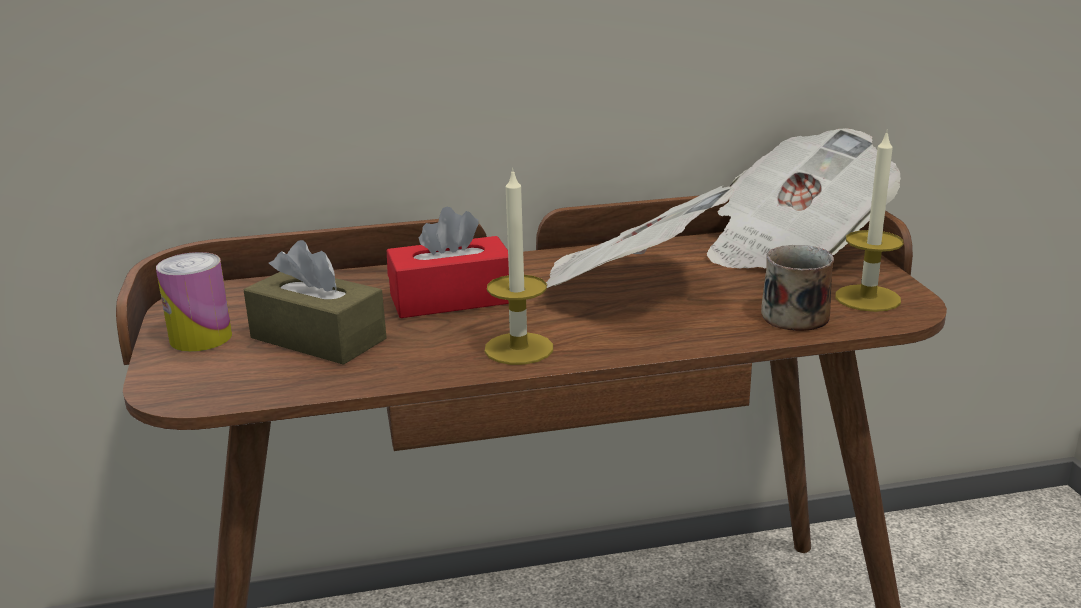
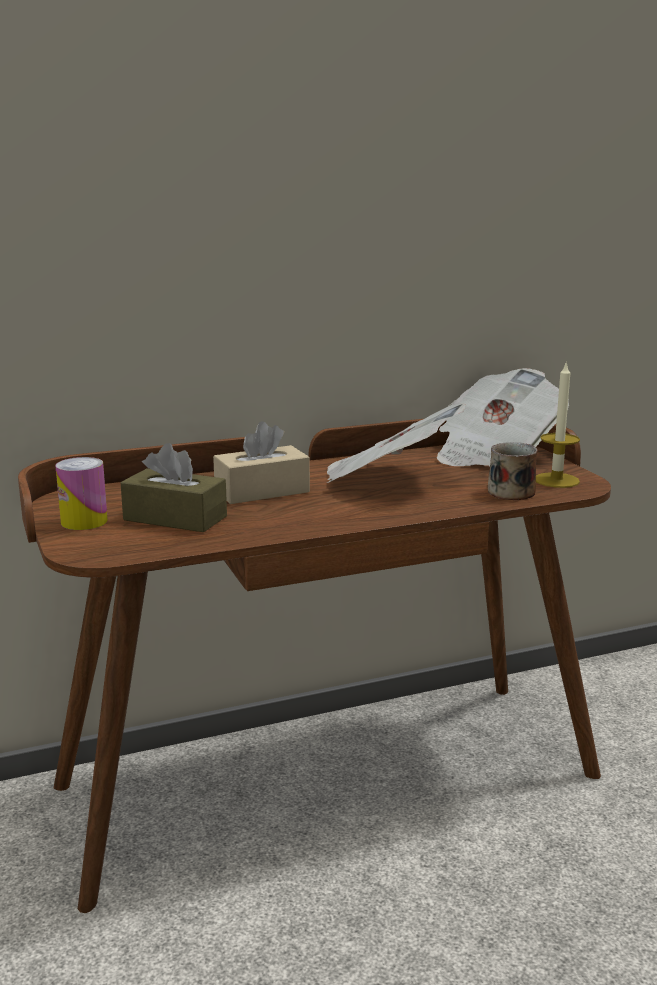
camera: 10 degrees left, 5 degrees down
red tissue box [387,207,509,318] -> beige tissue box [213,421,310,504]
candle [484,168,553,365] -> none

